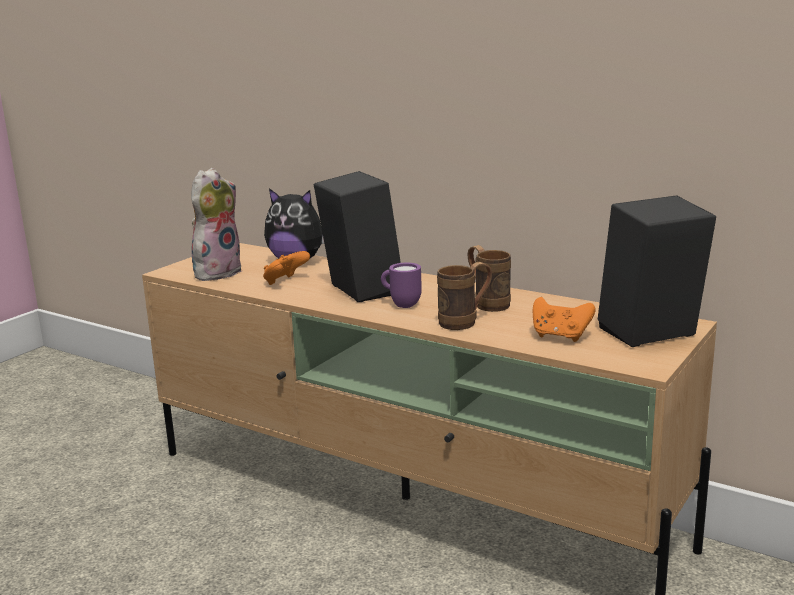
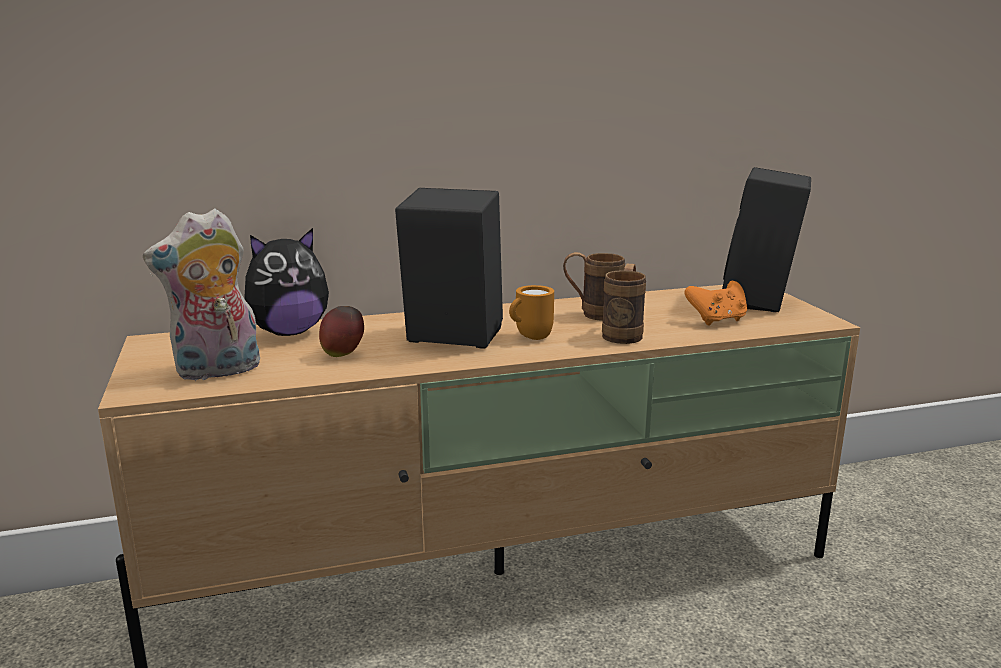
camera: 50 degrees left, 0 degrees up
plush toy [191,168,242,281] -> plush toy turned 105 degrees counterclockwise [143,208,260,380]
orange game controller [263,251,310,285] -> apple [319,306,364,357]
purple mug [381,262,422,308] -> orange mug [509,285,554,340]

